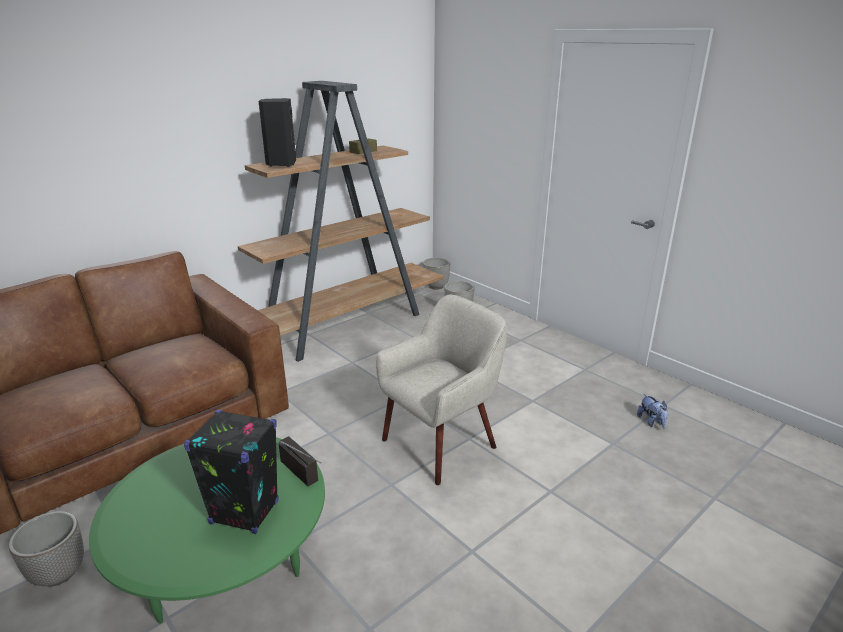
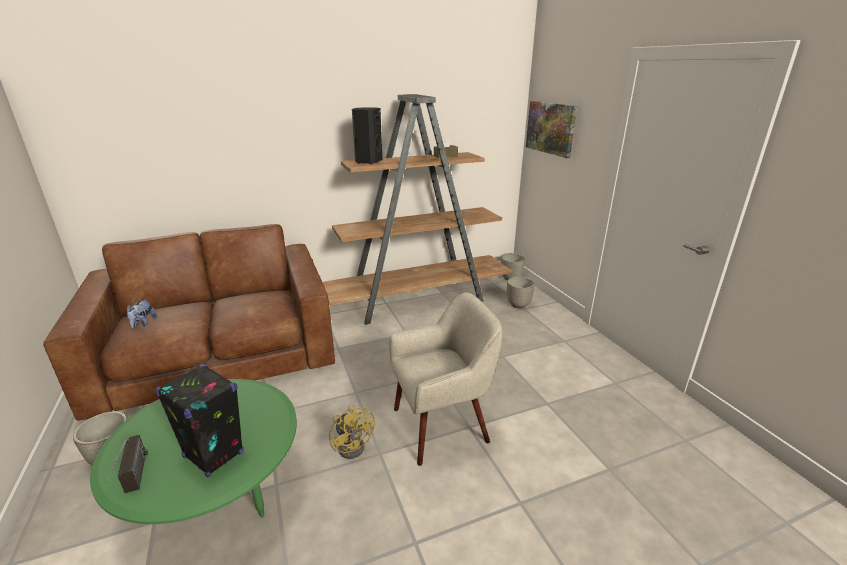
camera: 20 degrees right, 0 degrees up
radio [278,436,322,486] -> radio moved to [105,435,148,493]
plush toy [637,394,668,429] -> plush toy moved to [127,298,157,328]
none -> yellow fan [329,405,375,459]
none -> picture [526,101,577,158]

